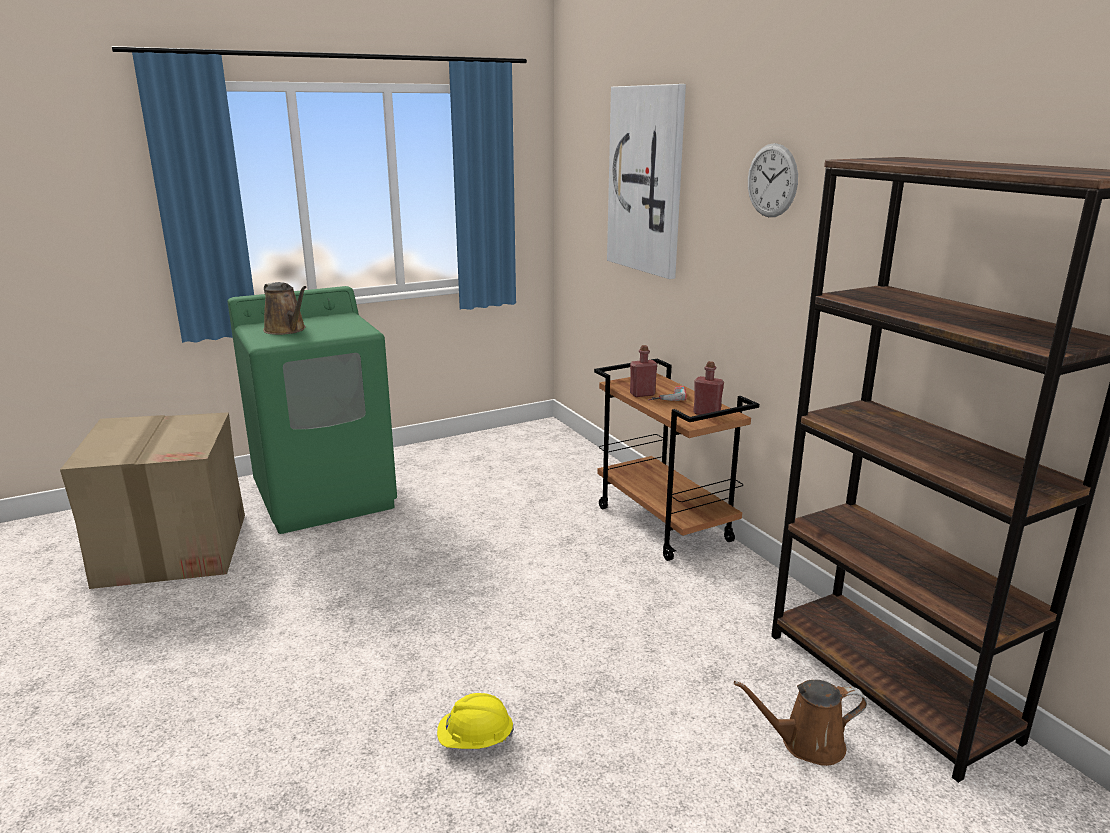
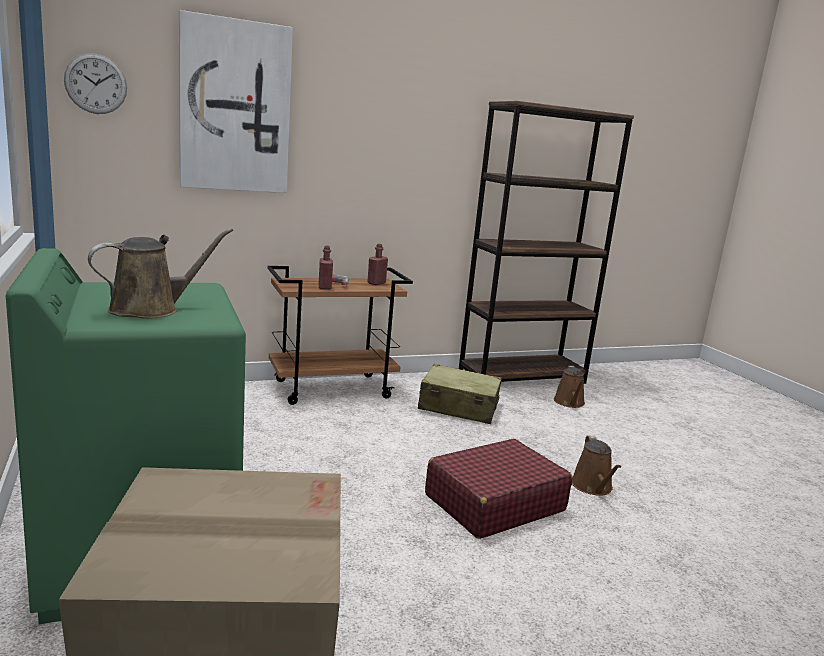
camera: 85 degrees left, 5 degrees down
yellow hard hat [437,693,514,749] -> brown watering can [572,436,621,496]
wall clock [748,143,798,217] -> wall clock moved to [64,53,127,114]
none -> beige suitcase [418,364,502,424]
none -> red suitcase [425,439,573,539]

